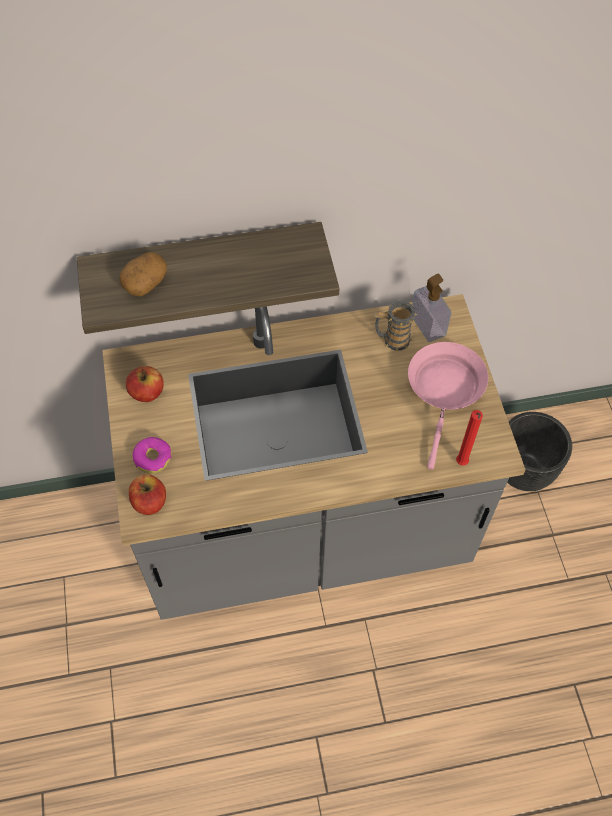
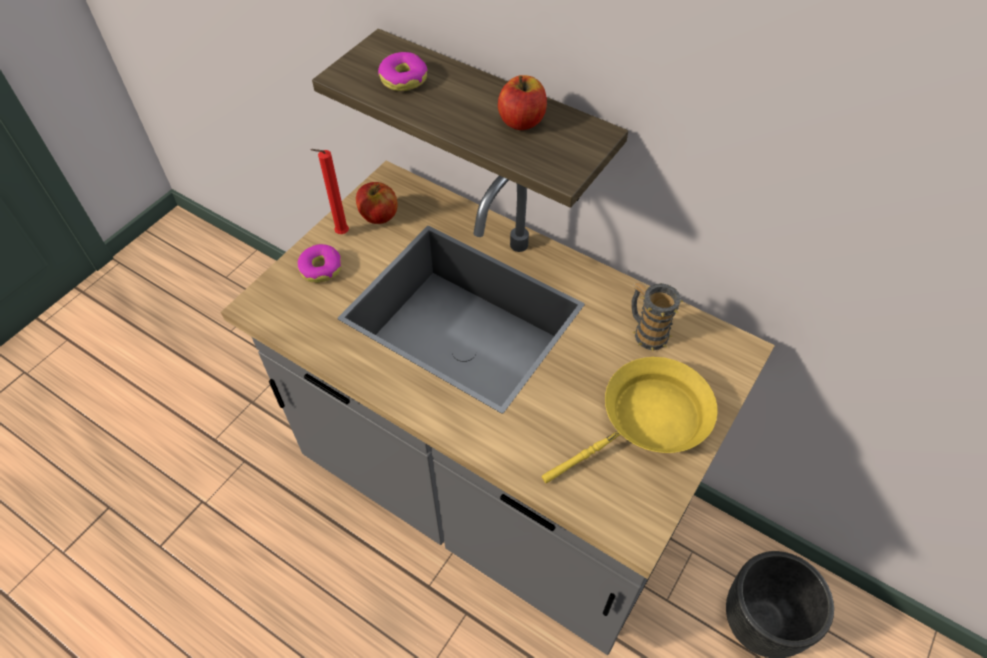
camera: 45 degrees right, 5 degrees down
potato [119,252,167,297] -> donut [378,52,428,91]
apple [129,474,166,515] -> apple moved to [498,75,547,130]
pink frying pan [408,342,488,470] -> yellow frying pan [542,357,718,483]
soap dispenser [412,273,451,342] -> none
red candle [456,410,483,465] -> red candle moved to [310,149,349,234]

